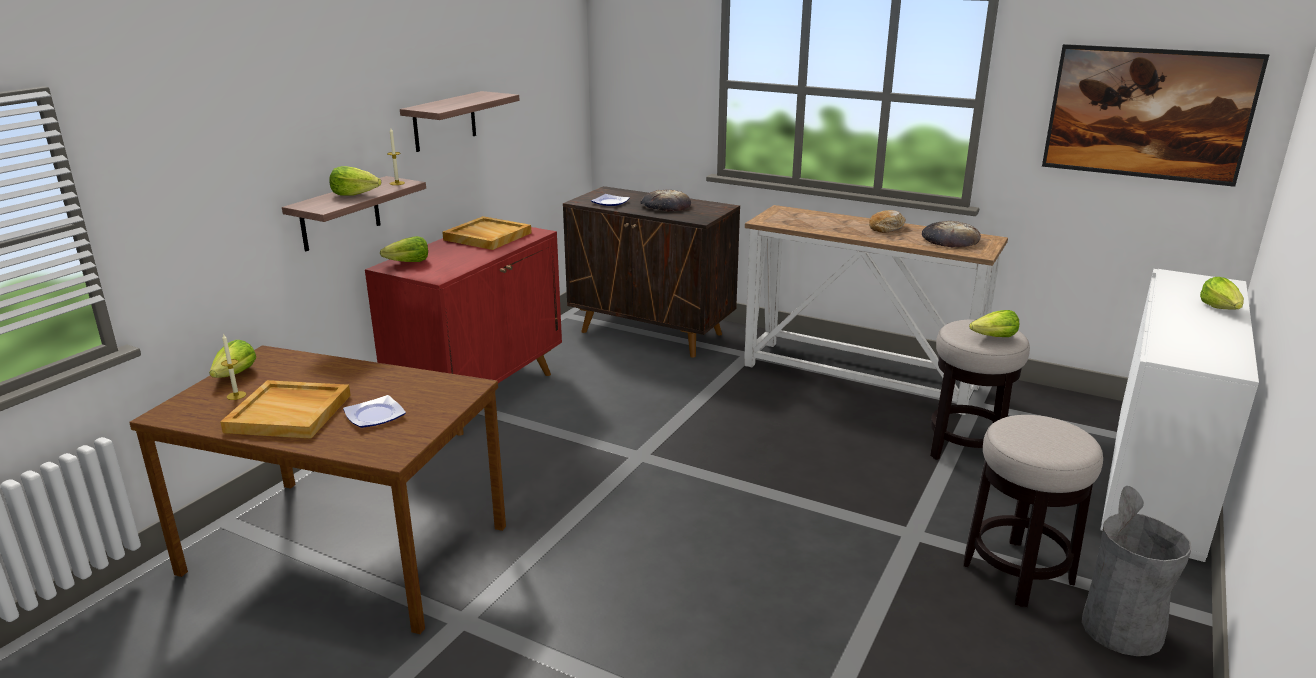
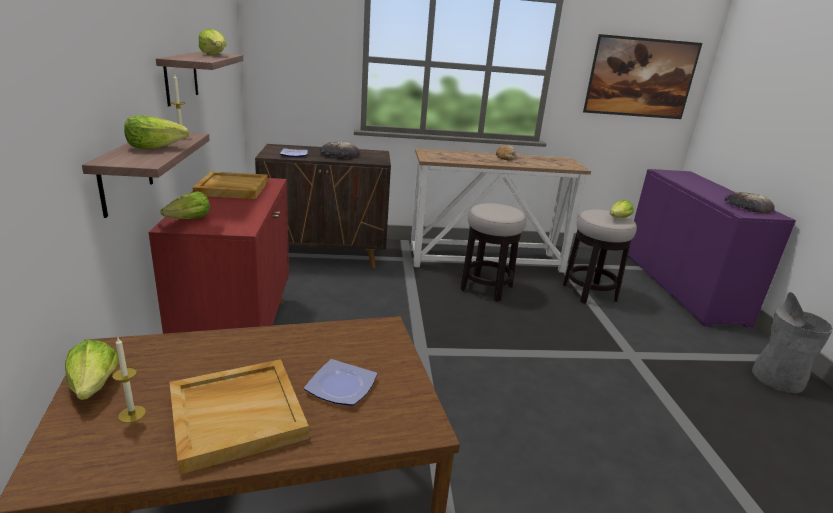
camera: 35 degrees left, 0 degrees up
bread [922,221,981,247] -> bread moved to [724,192,775,213]
stool [963,415,1103,607] -> stool moved to [460,203,526,301]
white cabinet [1100,269,1259,562] -> purple cabinet [628,169,796,327]
lettuce [1200,277,1244,309] -> lettuce moved to [199,29,227,55]

